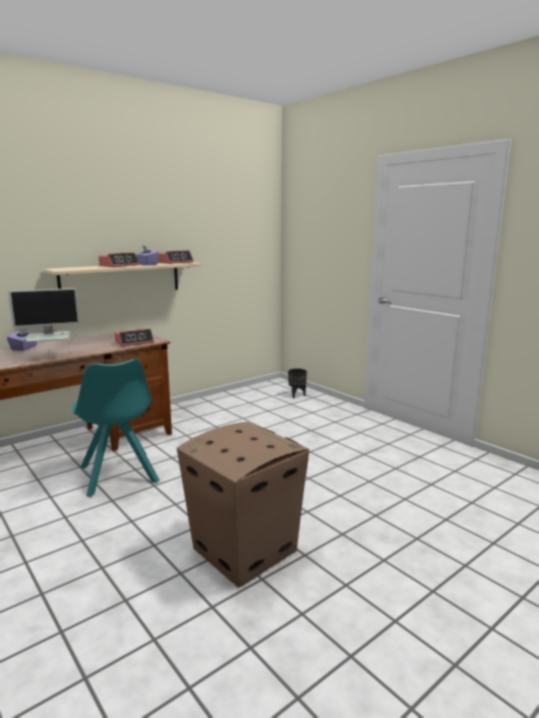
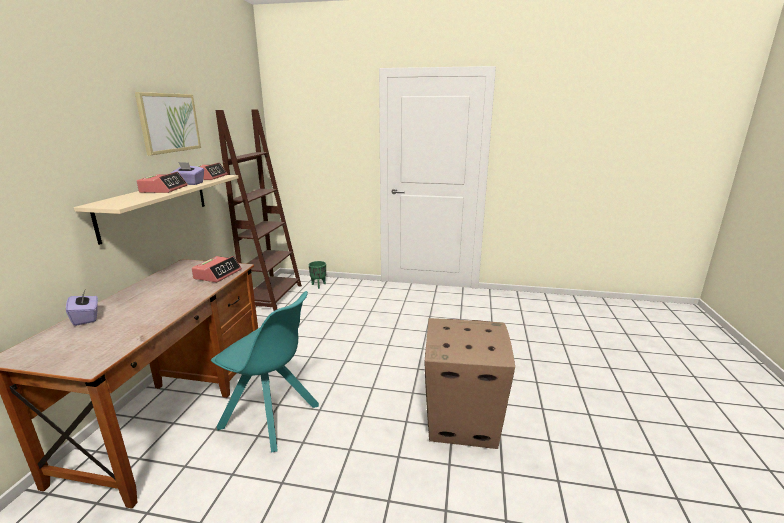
camera: 40 degrees left, 5 degrees up
monitor [8,288,80,354] -> none
black planter [288,368,307,398] -> green planter [309,261,326,289]
none -> picture [135,92,201,155]
none -> brown bookcase [216,110,302,311]

